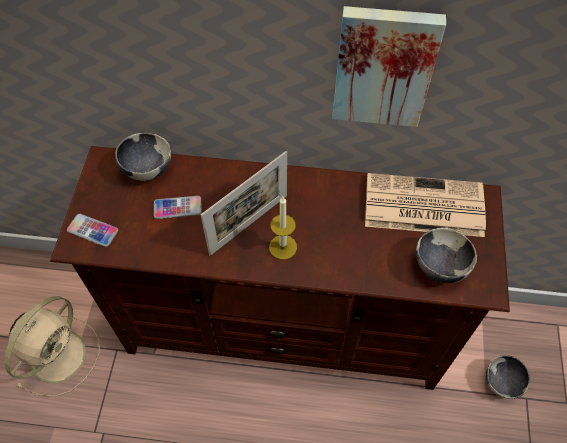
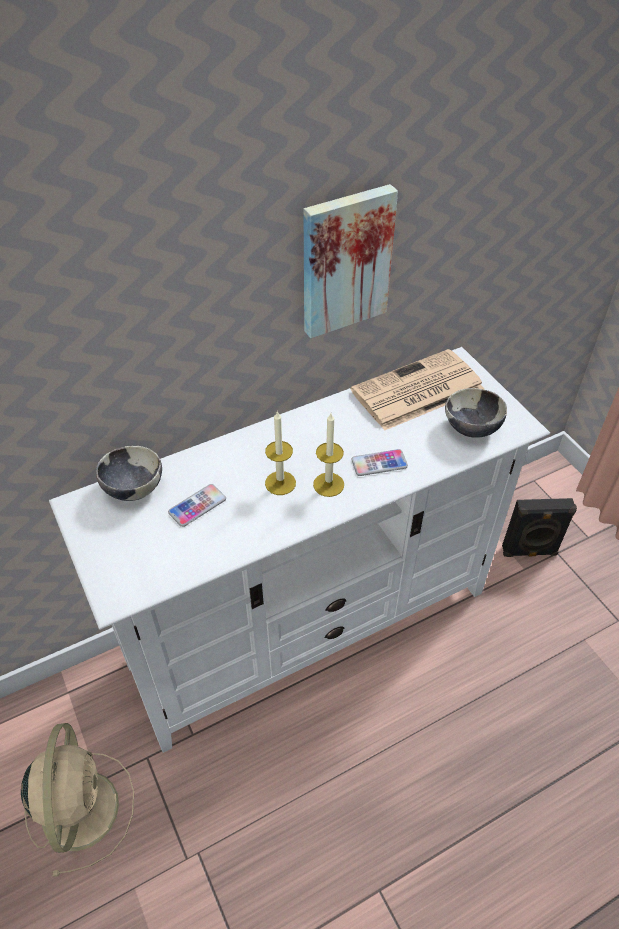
camera: 35 degrees left, 10 degrees down
brown tv stand [50,146,510,390] -> white tv stand [49,347,550,753]
phone [67,214,118,247] -> phone moved to [351,449,408,476]
picture frame [201,151,287,256] -> candle [265,411,296,495]
bowl [486,355,530,399] -> black speaker [502,498,577,557]

